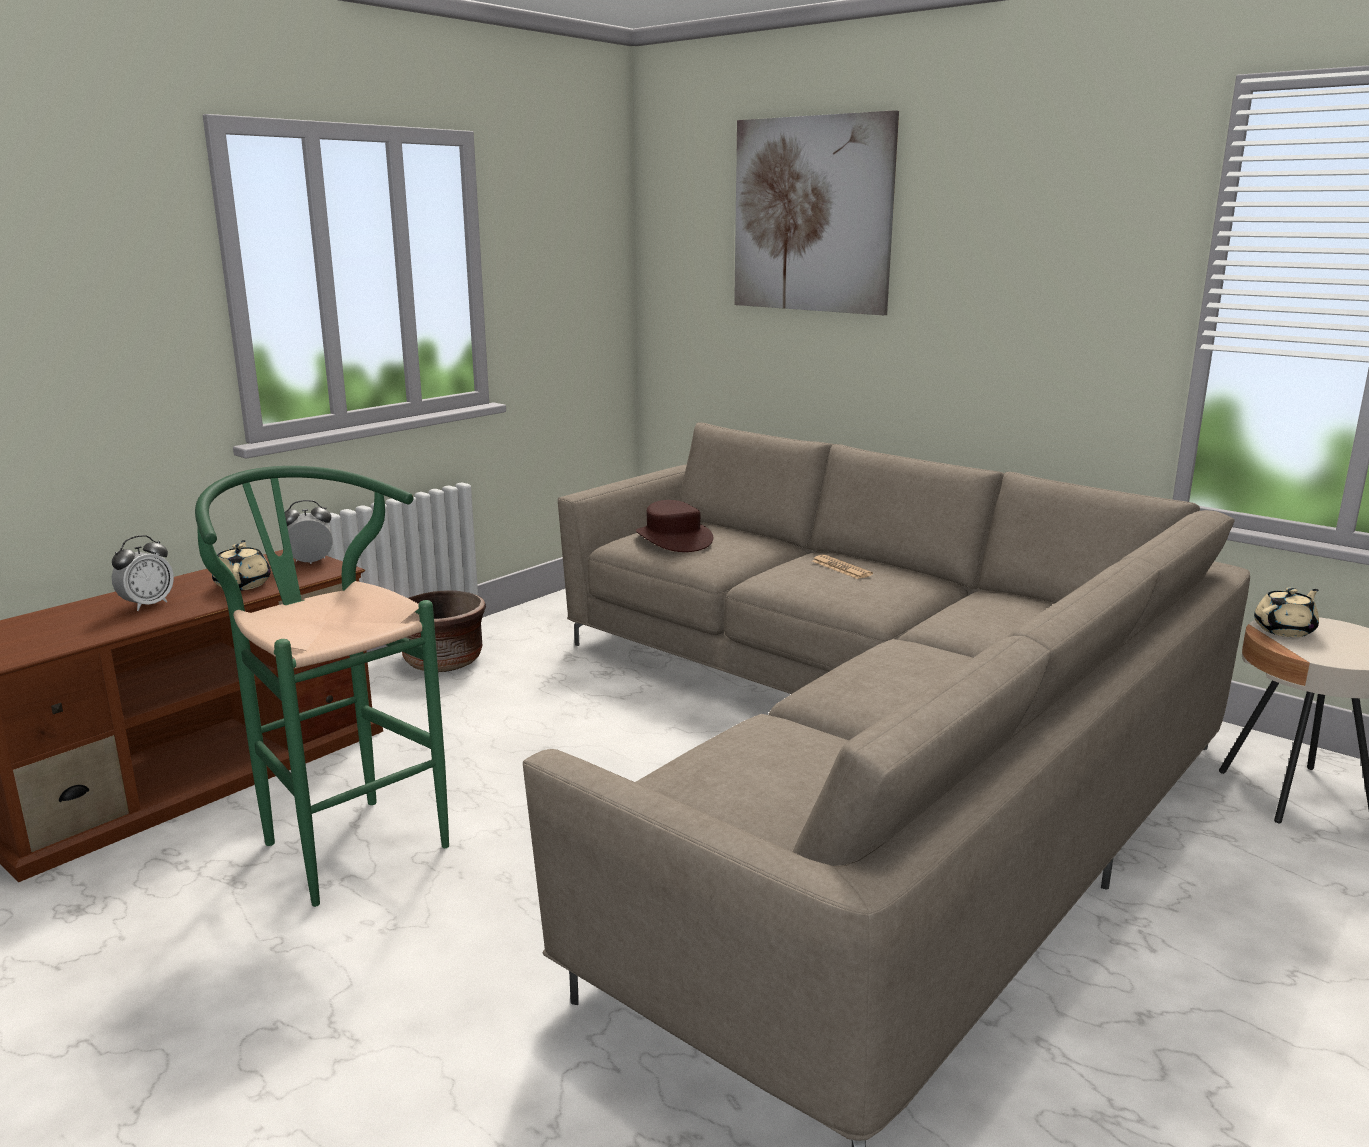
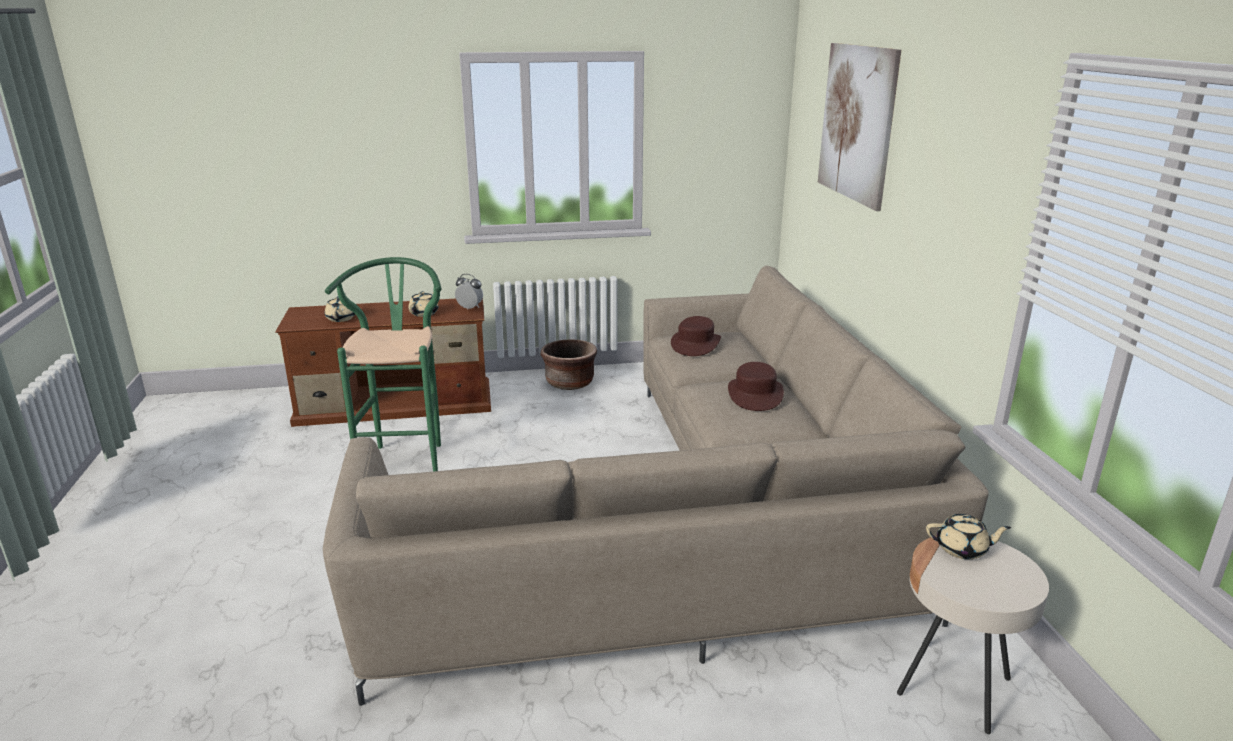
camera: 40 degrees right, 5 degrees up
alarm clock [112,535,174,611] -> none
newspaper [812,555,873,579] -> brown hat [728,362,784,411]
none -> beige teapot [325,294,355,322]

